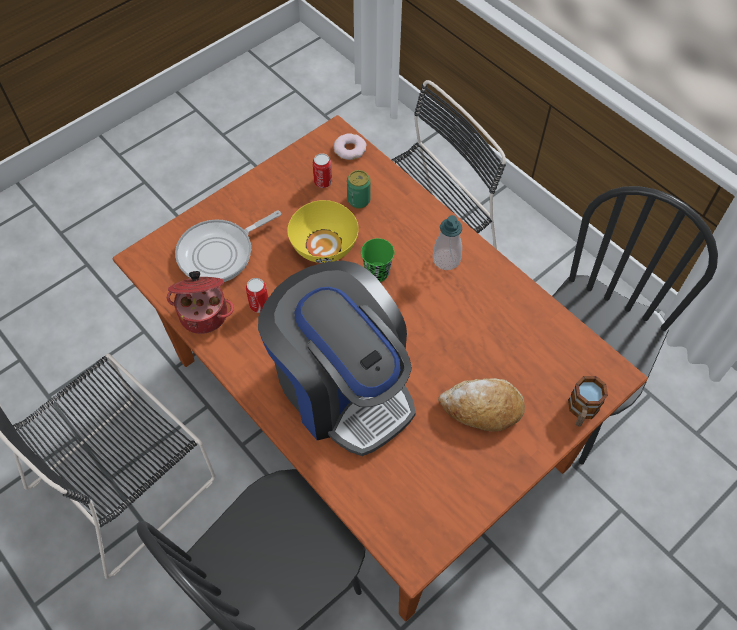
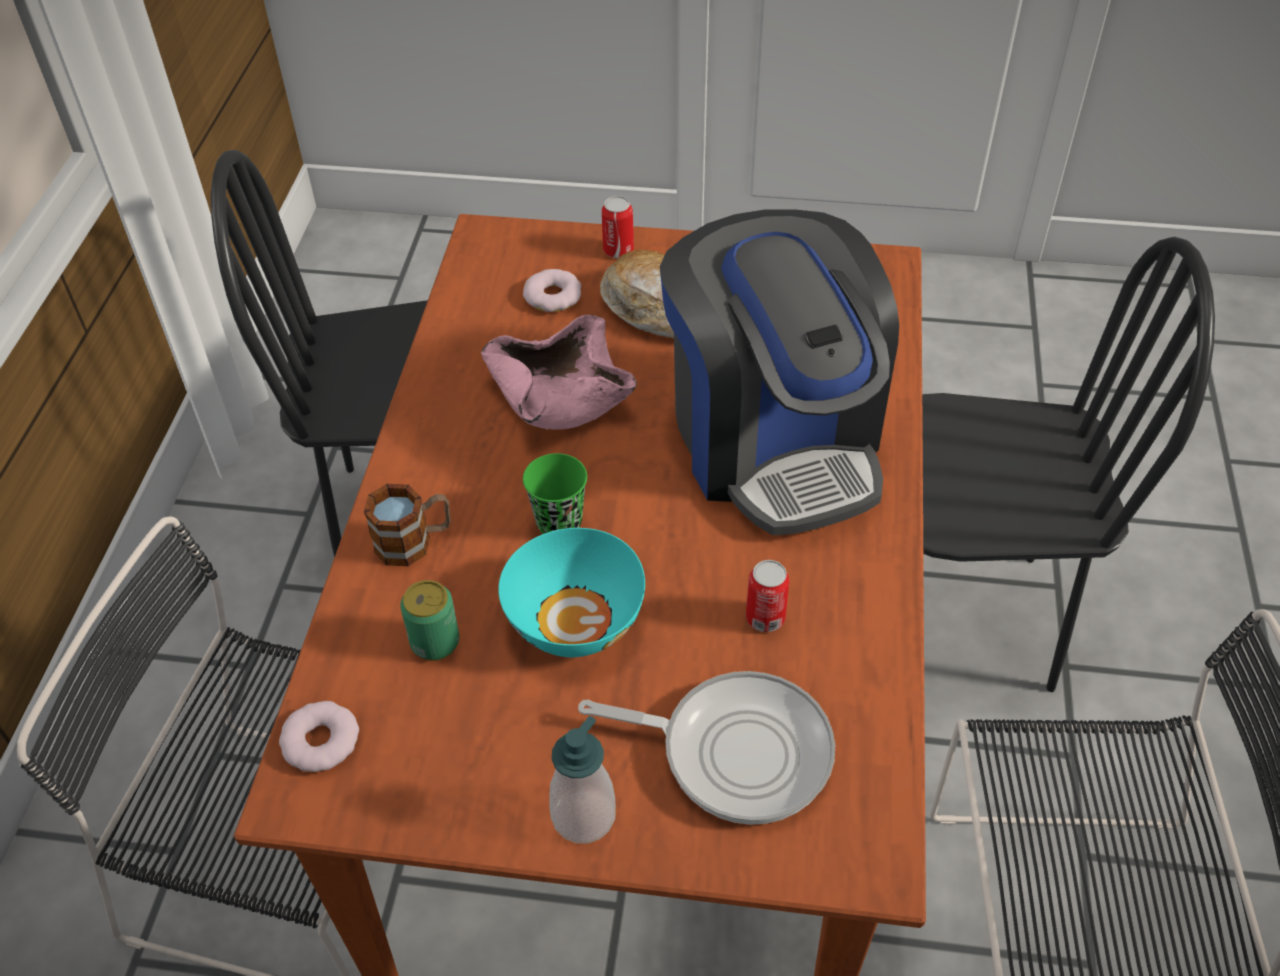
camera: 130 degrees left, 10 degrees down
cooking pot [167,271,234,334] -> none
coffee machine [258,260,416,456] -> coffee machine turned 150 degrees clockwise [660,210,899,535]
yellow bowl [287,200,359,263] -> turquoise bowl [498,528,645,657]
can [313,153,332,188] -> can moved to [602,196,634,258]
soap dispenser [433,215,462,270] -> soap dispenser moved to [549,716,616,843]
mug [568,376,608,427] -> mug moved to [364,484,451,566]
none -> pink bowl [481,315,637,430]
none -> donut [523,269,581,312]

